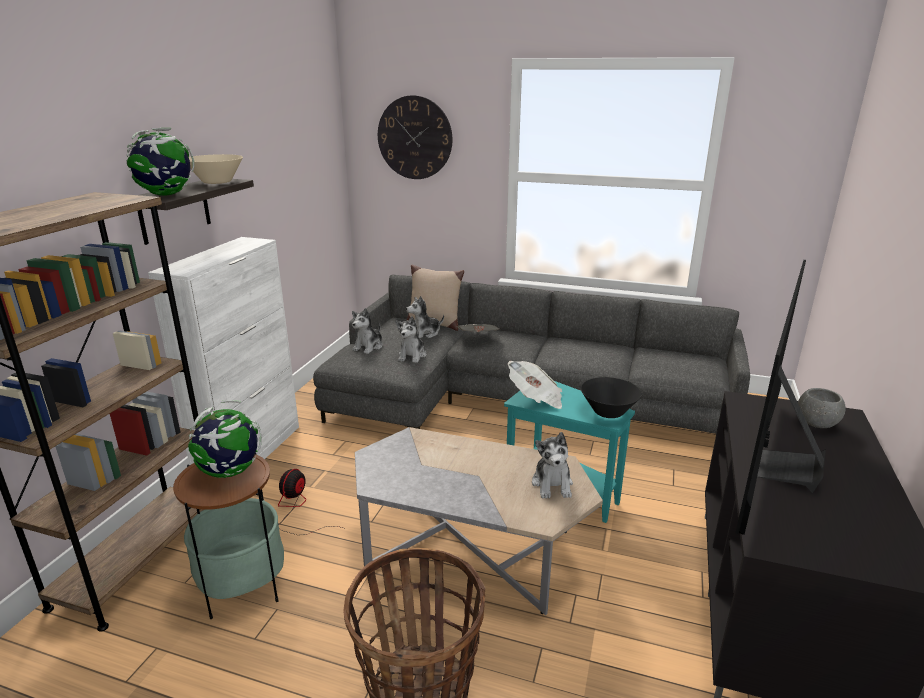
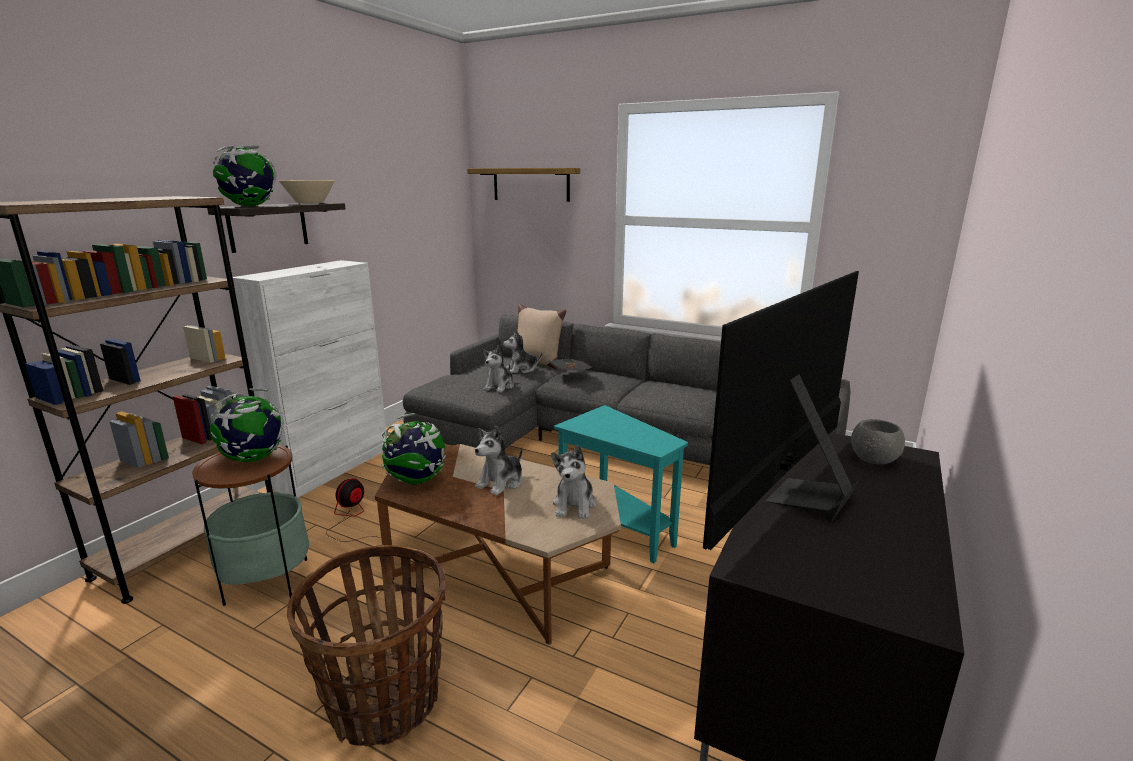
camera: 10 degrees right, 5 degrees down
plush toy [352,308,383,354] -> plush toy moved to [475,426,523,496]
grey coffee table [355,427,603,615] -> brown coffee table [375,444,621,645]
wall clock [378,95,452,179] -> shelf [467,168,580,202]
newspaper [508,361,562,409] -> none
black bowl [581,377,642,418] -> none
none -> globe [382,413,446,485]

